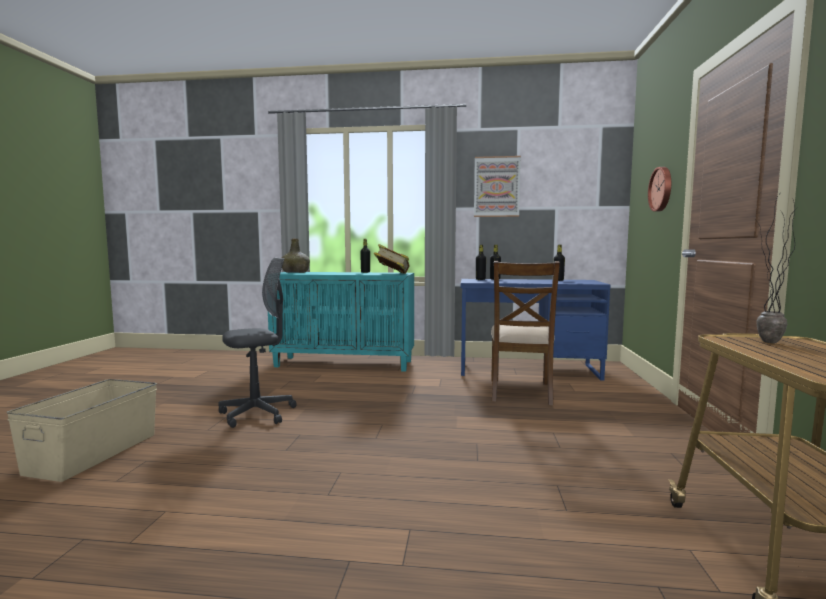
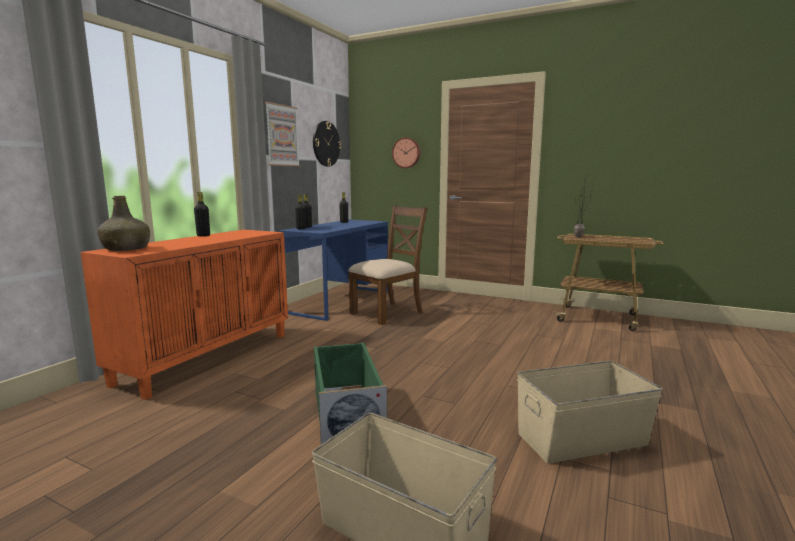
camera: 70 degrees left, 5 degrees up
grey office chair [218,258,297,428] -> green storage box [314,342,387,445]
turquoise cabinet [268,272,414,372] -> orange cabinet [81,230,288,400]
book [374,244,410,274] -> none
brown chair [491,261,560,405] -> brown chair turned 75 degrees counterclockwise [348,205,427,325]
none -> wall clock [313,121,341,167]
none -> beige storage box [517,361,663,464]

